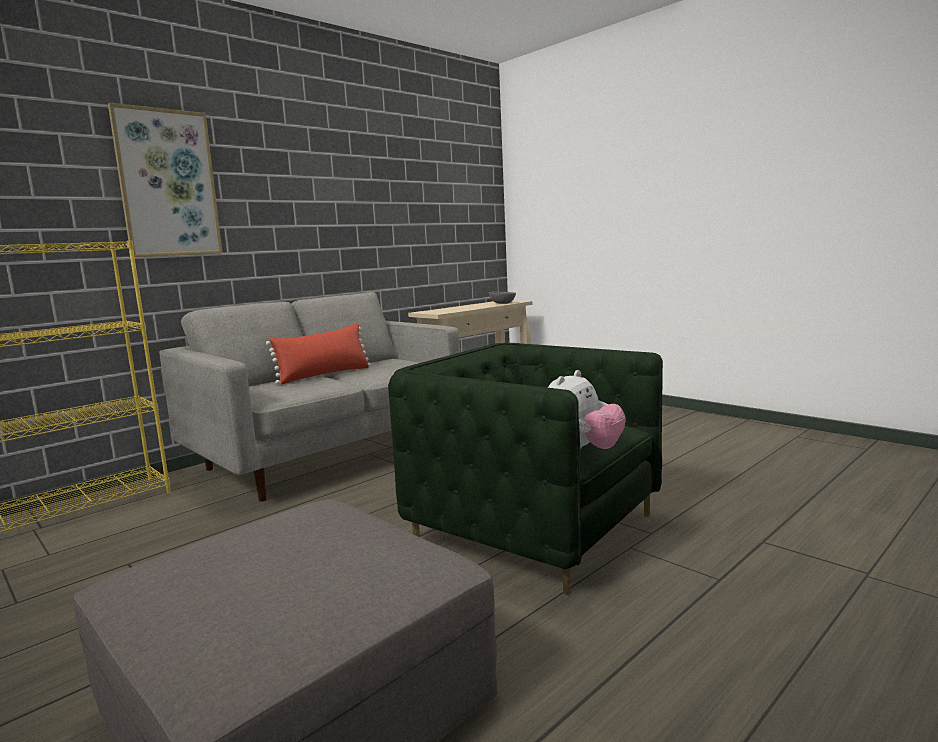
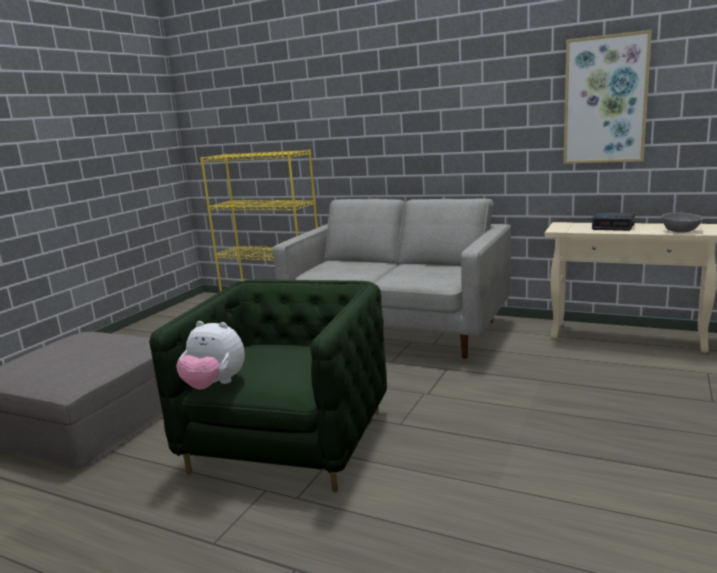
camera: 70 degrees right, 5 degrees up
picture [108,103,223,257] -> picture moved to [563,30,652,164]
red pillow [266,323,371,385] -> none
none -> alarm clock [592,212,635,231]

